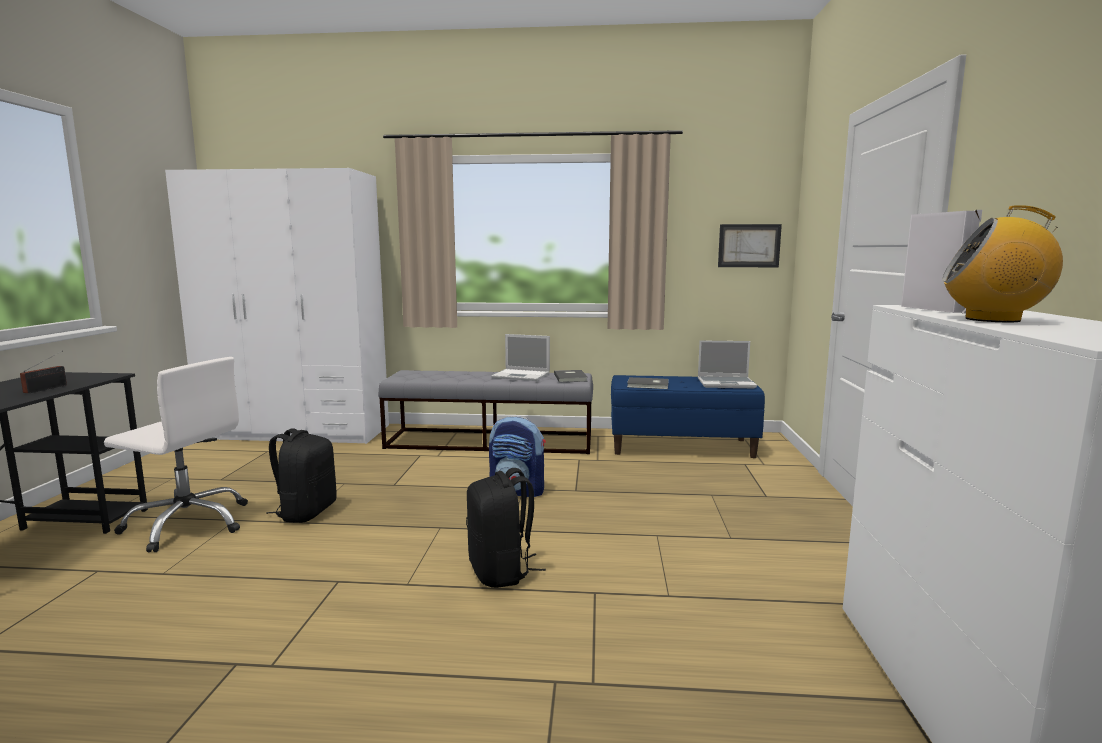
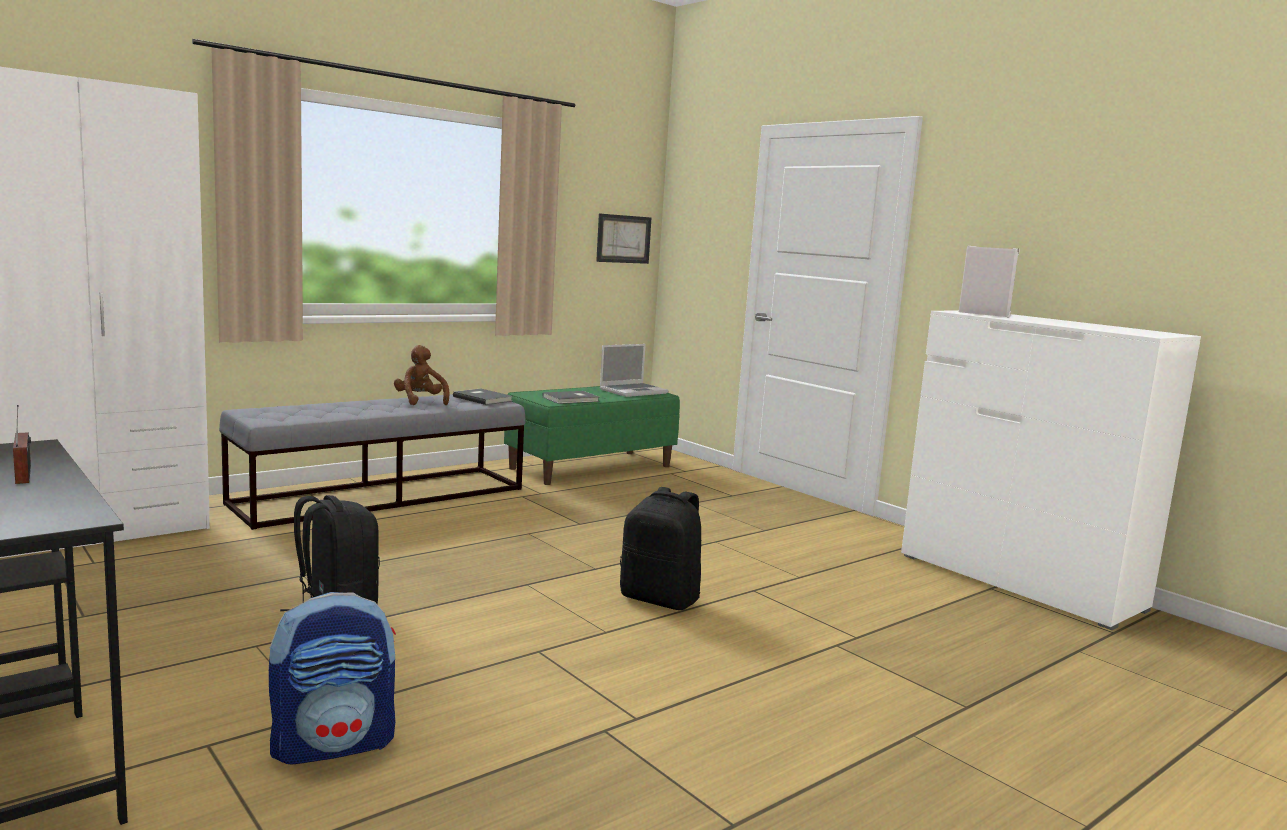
camera: 45 degrees left, 0 degrees up
white office chair [104,357,248,552] -> none
backpack [489,416,546,497] -> backpack moved to [269,592,396,765]
laptop [491,334,550,381] -> brown plush toy [394,345,449,405]
blue bench [611,375,765,458] -> green bench [504,386,680,485]
radio [942,205,1063,322] -> none

